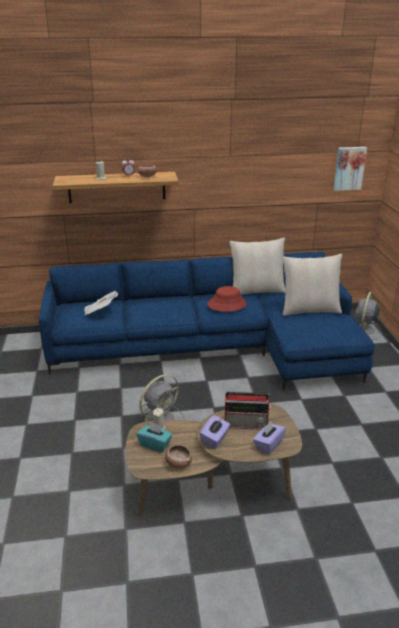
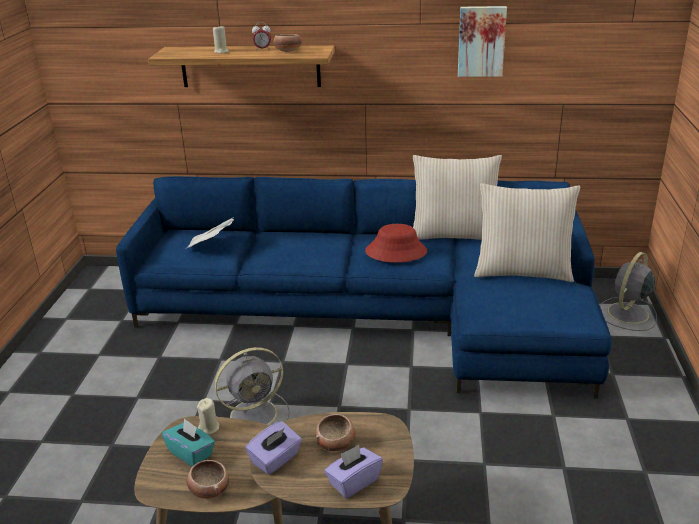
camera: 15 degrees right, 0 degrees up
radio [225,392,271,430] -> bowl [315,414,355,451]
picture [334,147,367,191] -> picture moved to [458,6,507,77]

